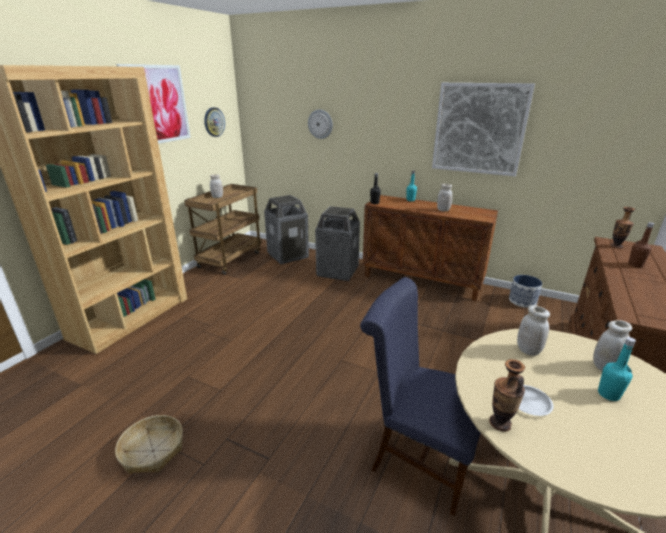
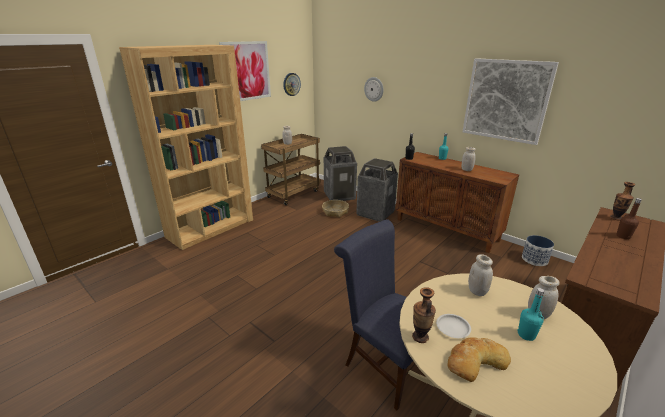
camera: 15 degrees right, 0 degrees up
basket [115,415,183,474] -> basket moved to [322,200,349,218]
none -> bread [448,337,511,382]

